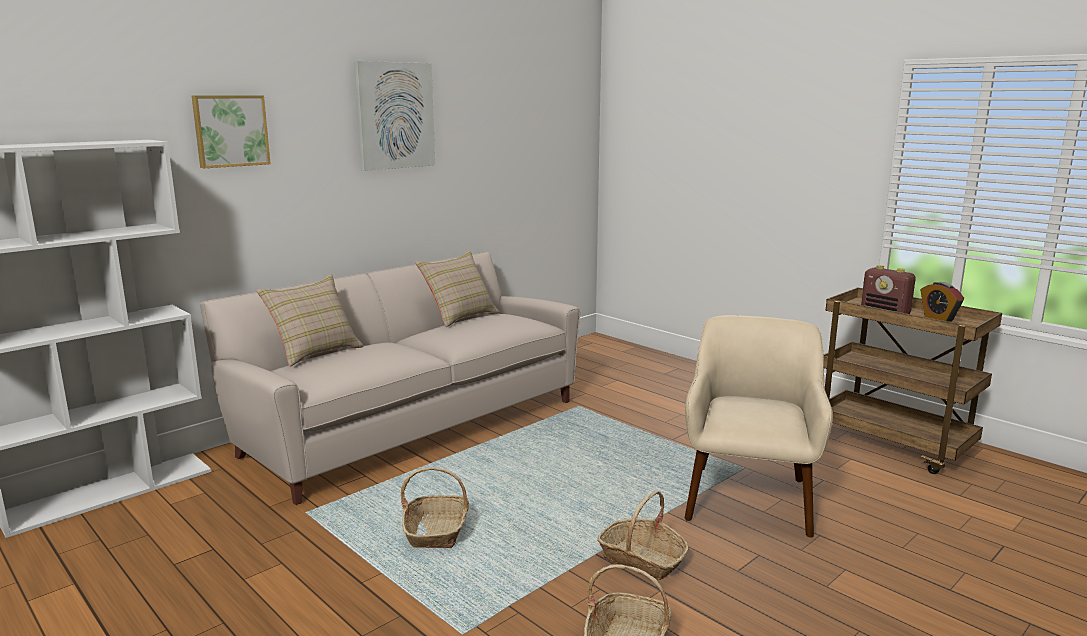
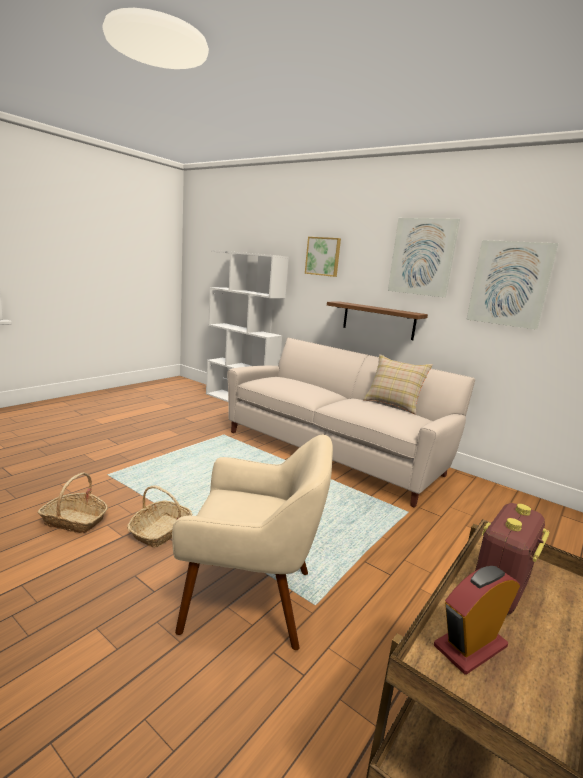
camera: 80 degrees right, 0 degrees up
beige pillow [256,274,364,367] -> none
basket [401,468,469,548] -> none
none -> shelf [327,301,428,340]
none -> picture [467,240,558,330]

